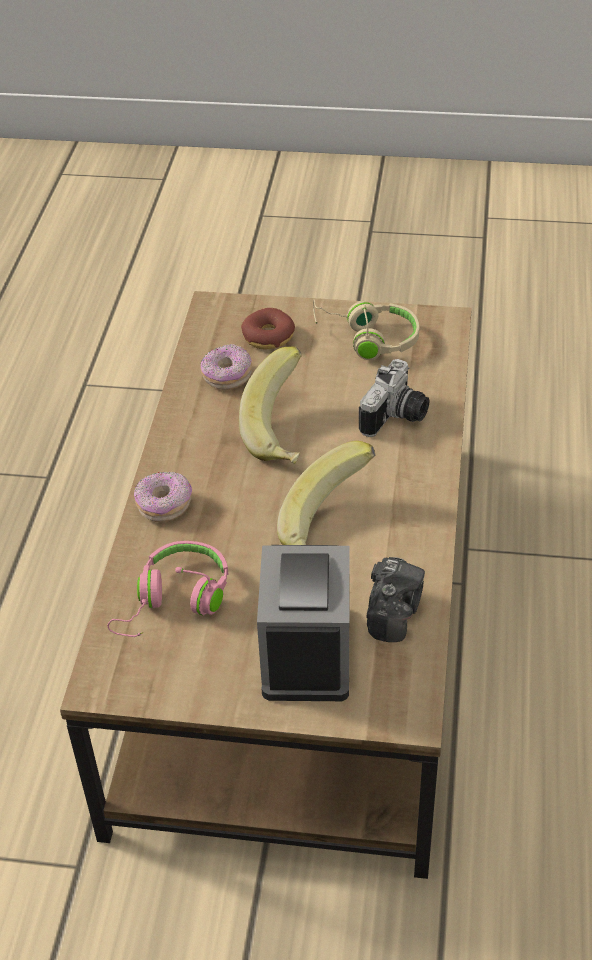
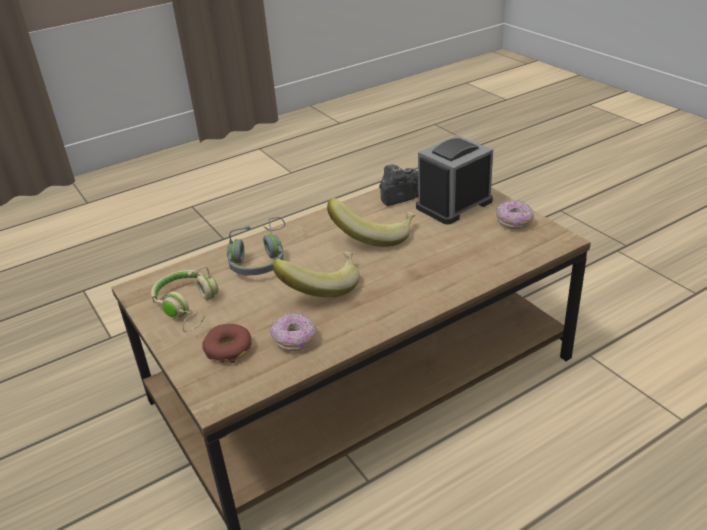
camera: 130 degrees left, 10 degrees down
pink headphones [107,541,229,637] -> none
donut [134,472,192,522] -> donut moved to [496,200,534,229]
camera [359,359,429,437] -> grey headphones [227,217,285,275]

